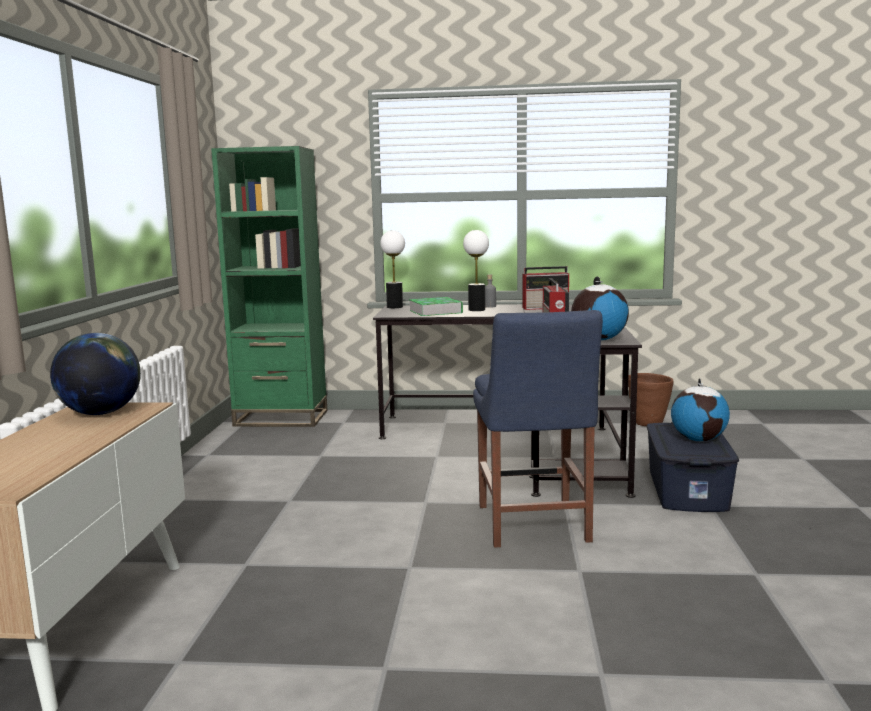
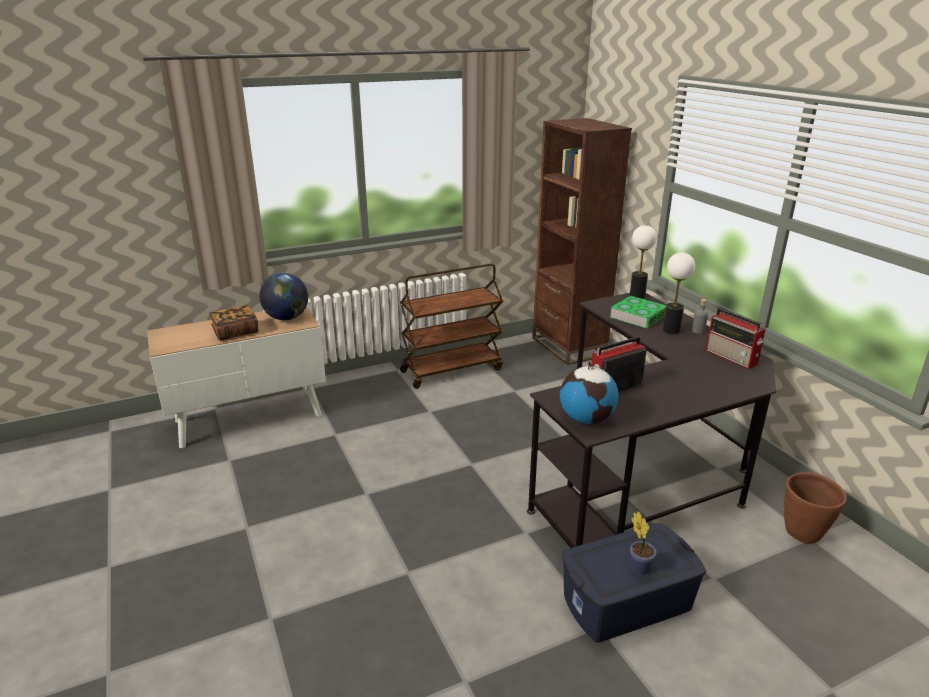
camera: 60 degrees right, 15 degrees up
green bookcase [211,146,327,427] -> brown bookcase [532,118,632,365]
blue chair [473,310,603,548] -> none
globe [671,378,730,442] -> potted plant [630,512,657,575]
none -> book [209,305,259,341]
none -> brown cart [400,264,503,389]

